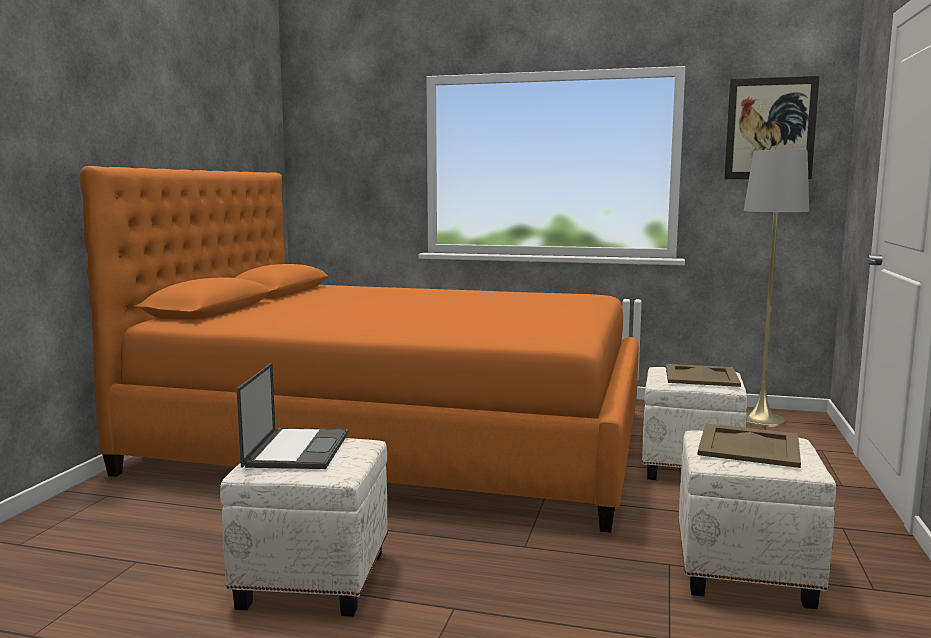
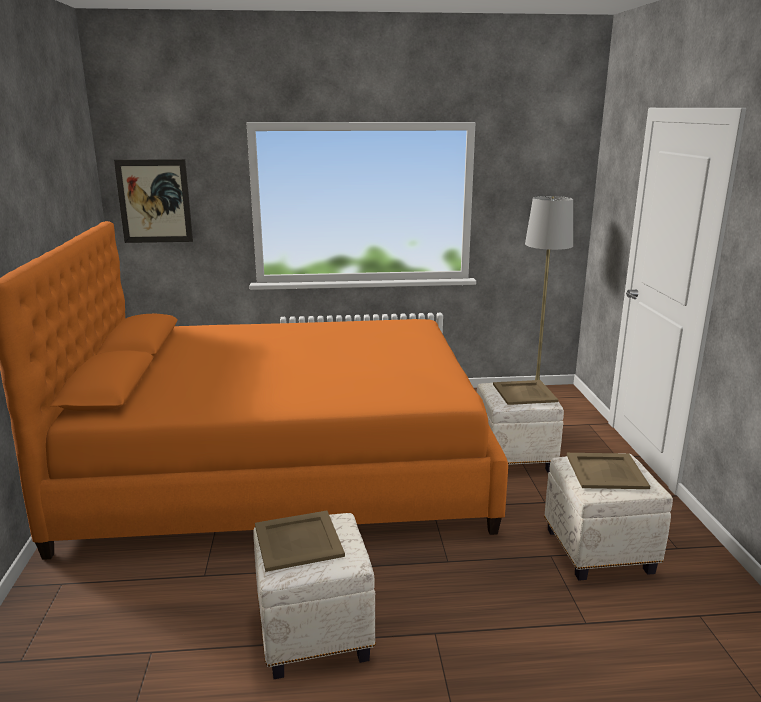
camera: 20 degrees left, 10 degrees up
laptop [237,363,348,469] -> beige tray [255,511,345,572]
picture [724,76,820,179] -> picture moved to [114,159,193,243]

